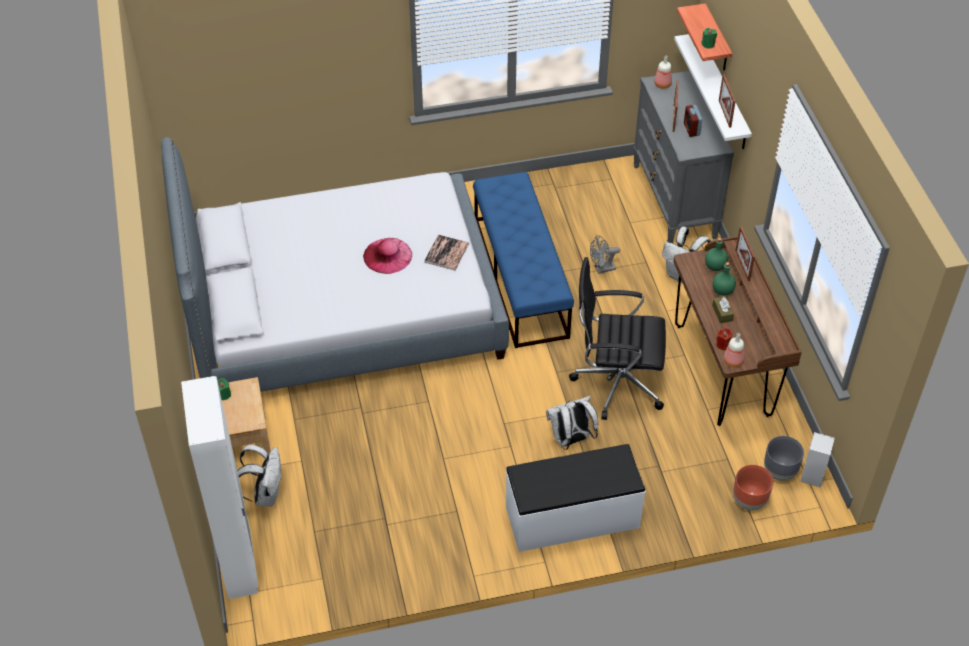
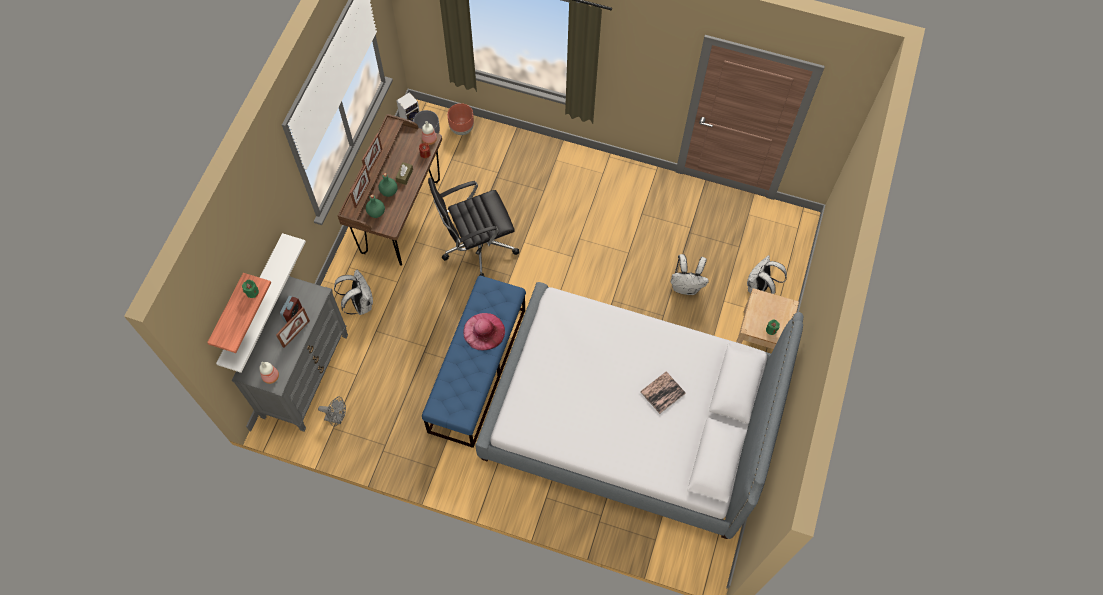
camera: 150 degrees left, 15 degrees up
white wardrobe [181,376,259,599] -> none
pink hat [363,238,412,274] -> pink hat moved to [463,313,505,350]
book [424,235,469,271] -> book moved to [640,372,686,414]
white bench [506,444,646,552] -> none
white backpack [546,396,598,450] -> white backpack moved to [670,254,709,295]
black office chair [569,257,666,420] -> black office chair turned 120 degrees clockwise [428,177,519,277]
grey fan [590,235,620,274] -> grey fan moved to [318,397,346,426]
picture frame [719,74,736,128] -> picture frame moved to [362,133,382,173]

